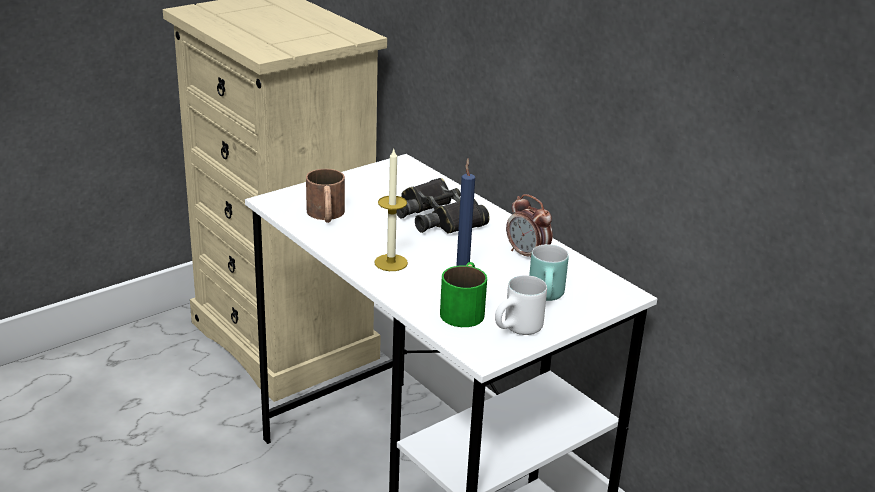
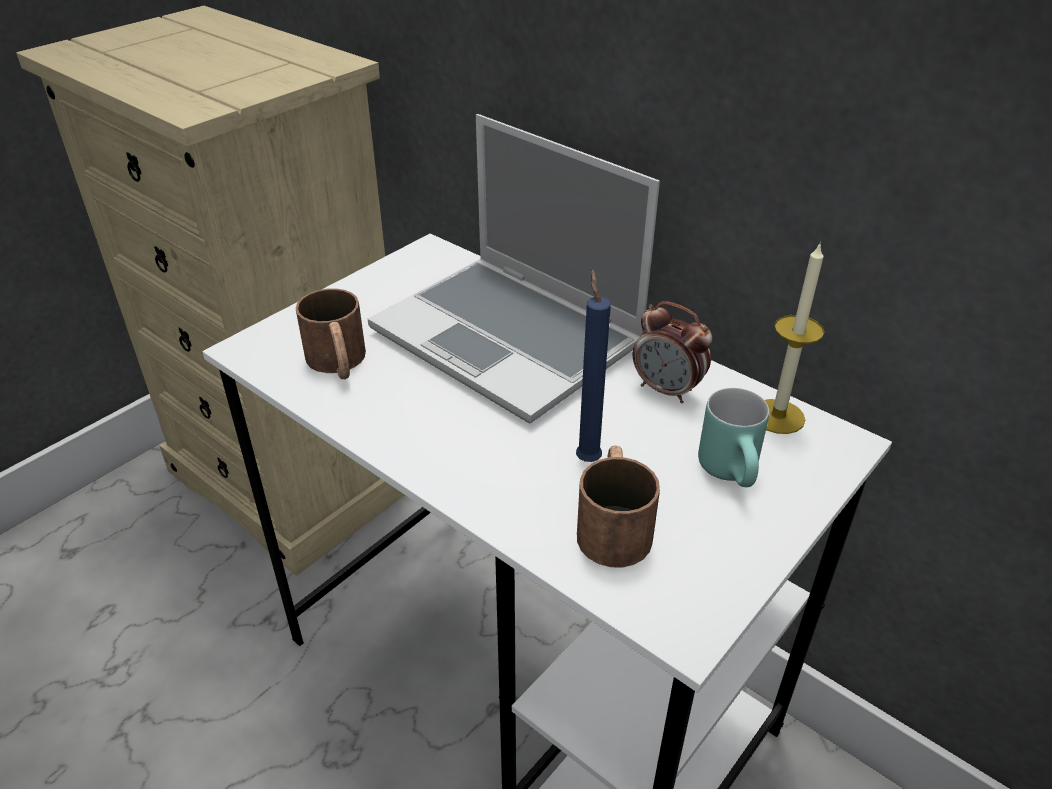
camera: 10 degrees left, 10 degrees up
candle [374,149,408,271] -> candle moved to [765,242,824,434]
black binoculars [397,178,490,234] -> laptop [368,114,660,424]
green mug [440,262,487,327] -> brown mug [577,445,660,568]
white mug [495,275,547,335] -> none

